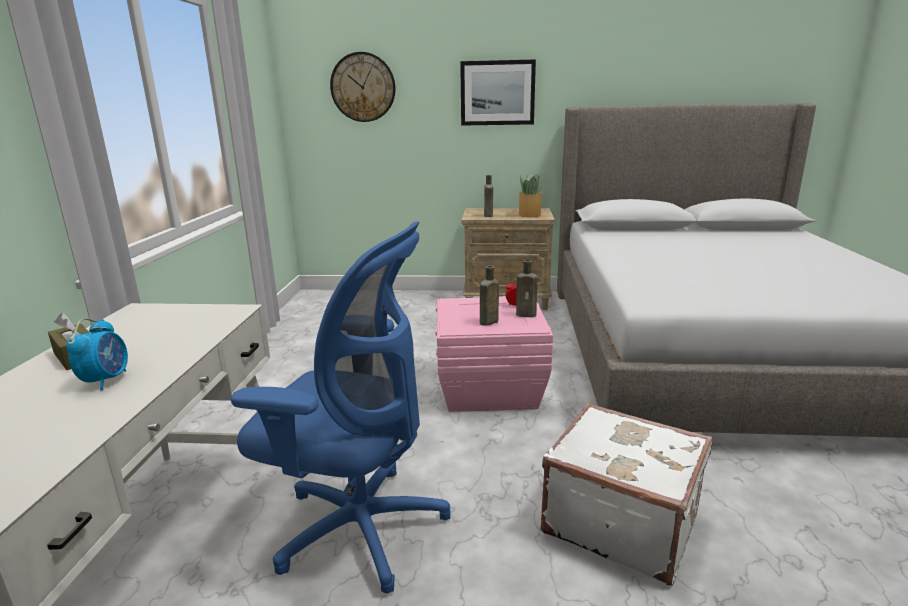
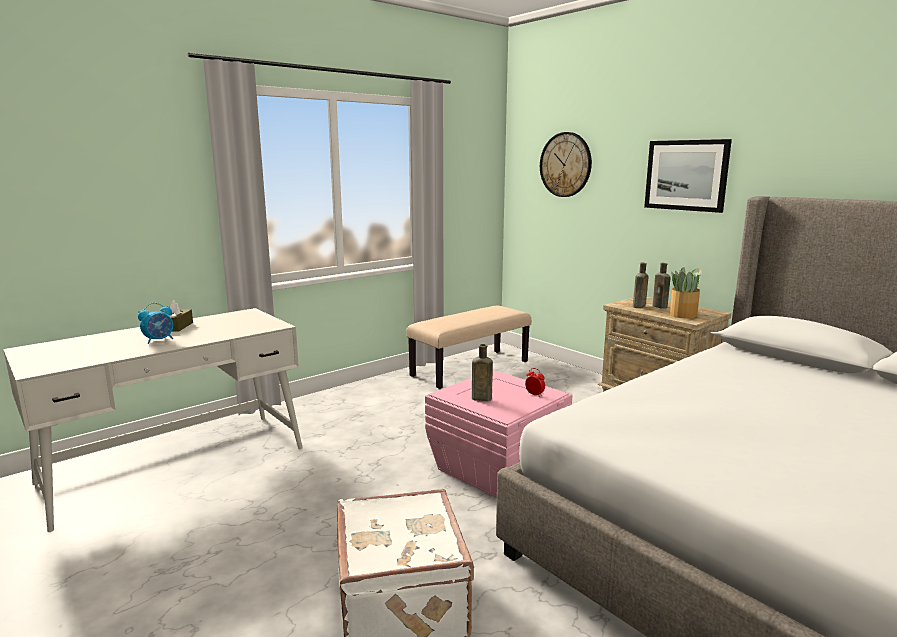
camera: 45 degrees right, 5 degrees down
blue office chair [231,221,451,593] -> none
brown bottle [516,260,538,317] -> brown bottle moved to [652,263,671,309]
none -> beige bench [406,306,531,389]

